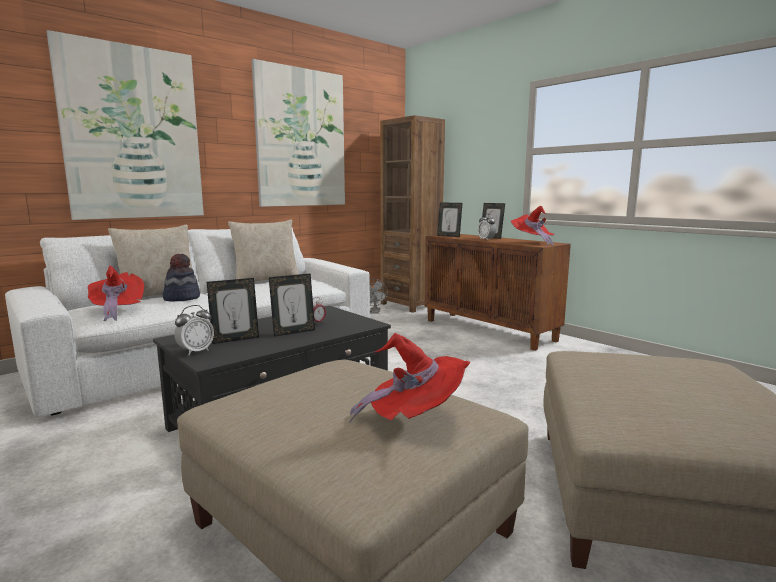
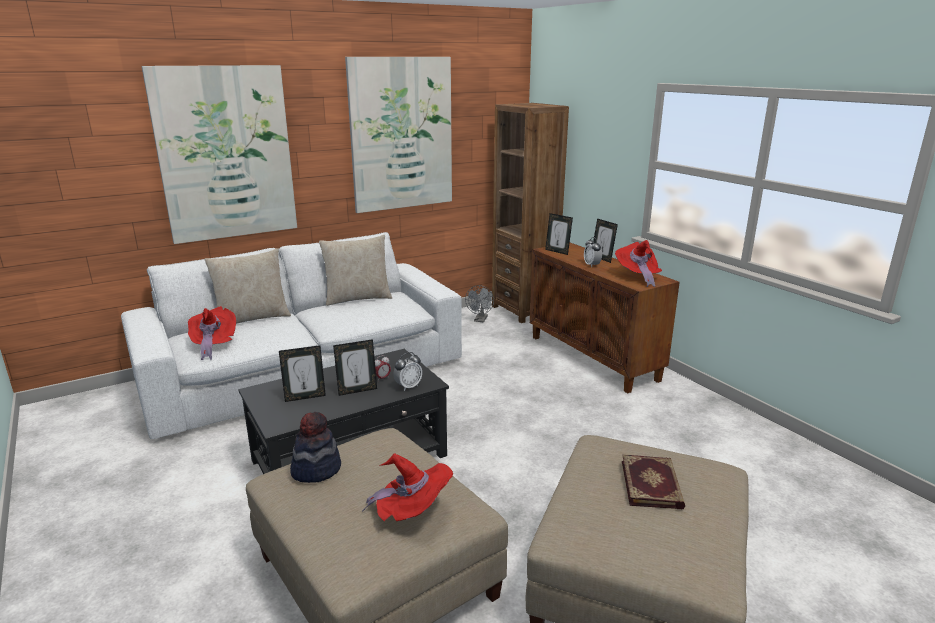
camera: 10 degrees right, 10 degrees up
hat [163,254,200,301] -> hat moved to [290,412,341,483]
alarm clock [174,305,214,355] -> alarm clock moved to [393,352,422,391]
none -> book [622,454,685,509]

